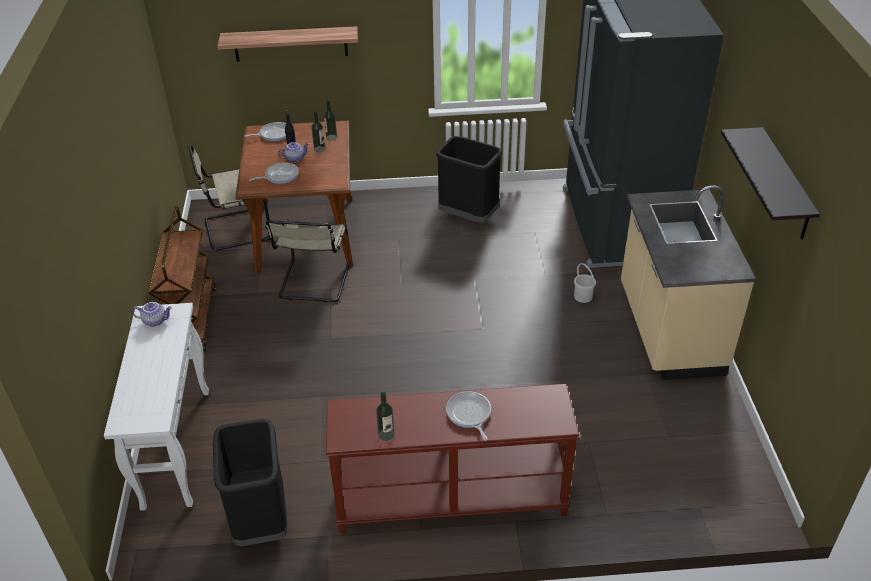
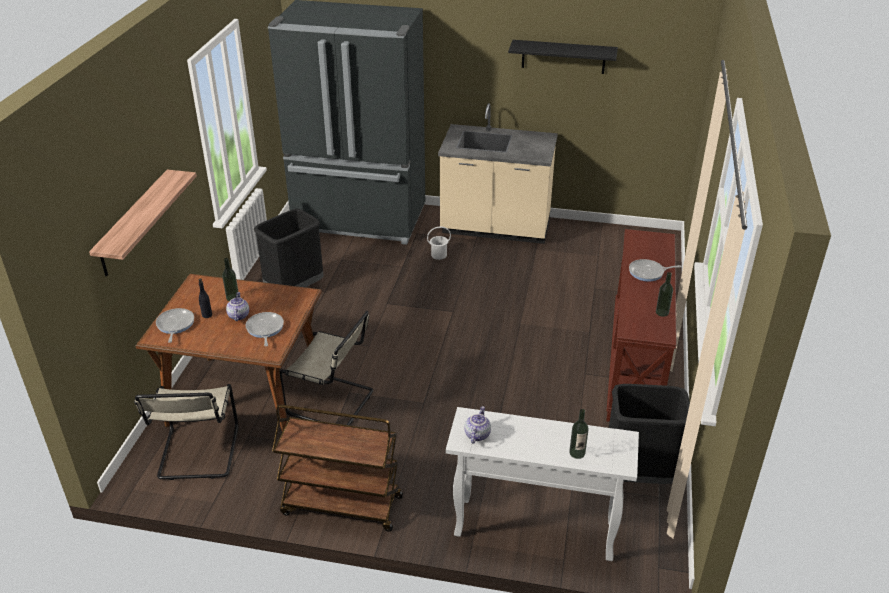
camera: 75 degrees left, 5 degrees down
bottle [324,100,337,141] -> bottle moved to [569,409,589,459]

